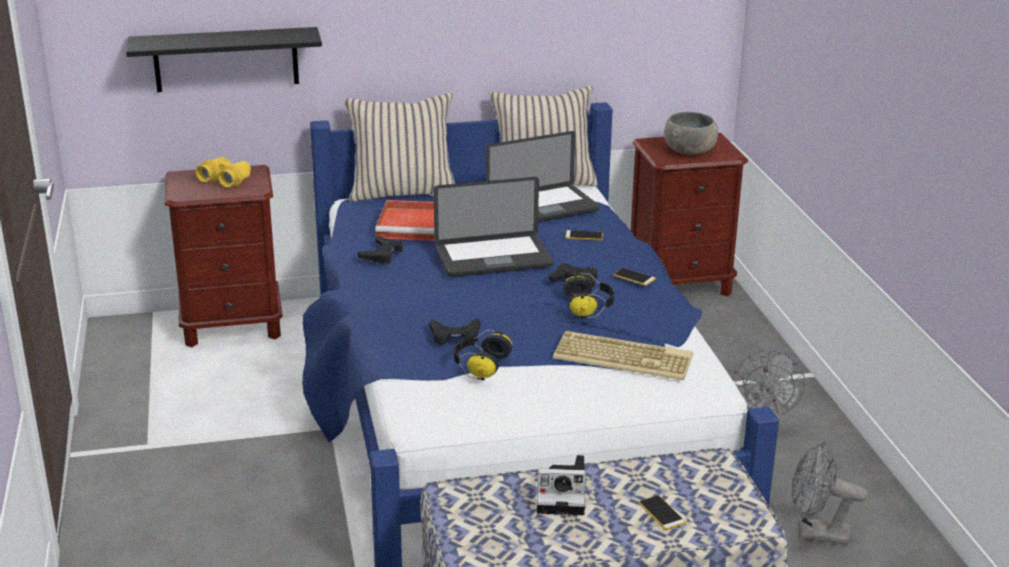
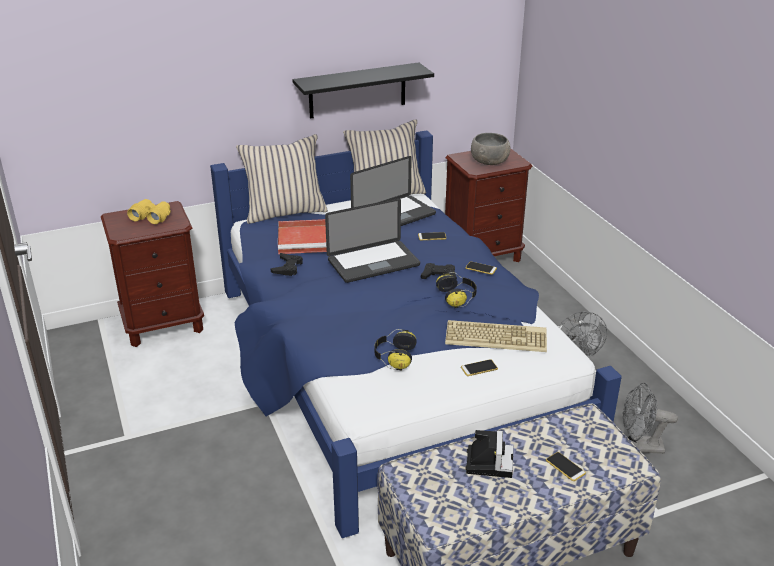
camera: 10 degrees left, 5 degrees up
black shelf [126,27,322,92] -> black shelf moved to [292,62,434,119]
black game controller [429,318,480,345] -> none
camera [537,455,586,515] -> camera turned 75 degrees counterclockwise [465,430,513,478]
none -> phone [461,359,498,376]

